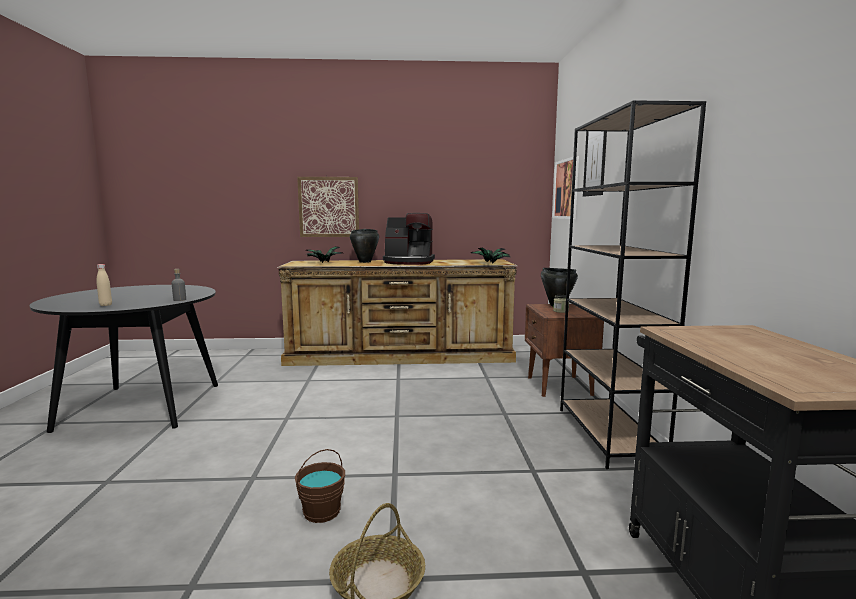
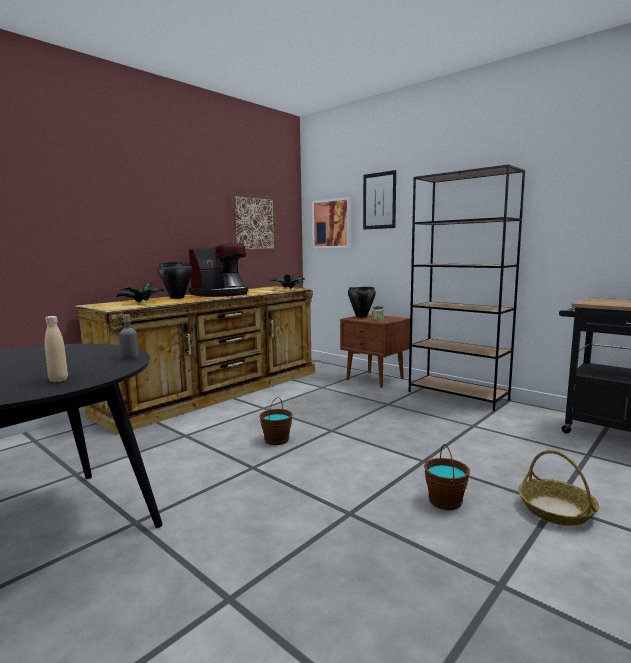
camera: 45 degrees left, 0 degrees up
picture [297,175,359,237] -> picture moved to [231,193,276,252]
none -> brown bucket [259,397,293,445]

